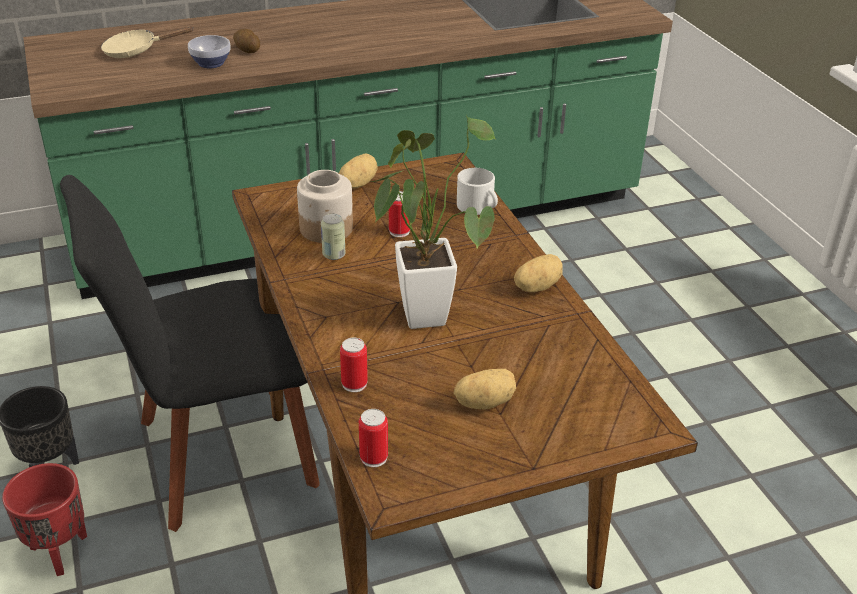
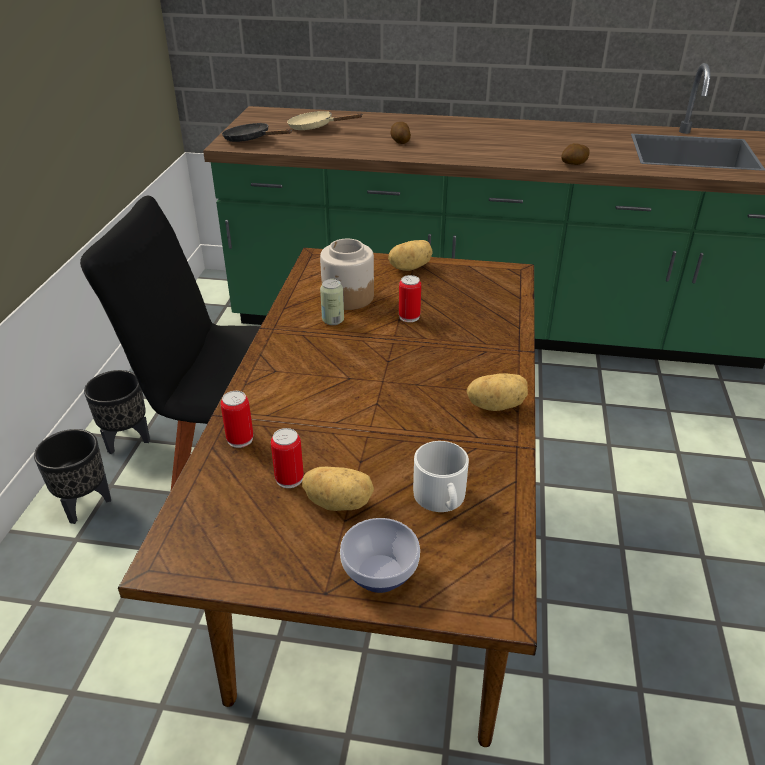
camera: 30 degrees right, 0 degrees up
red planter [2,463,87,576] -> black planter [34,429,111,524]
bowl [188,35,231,69] -> bowl moved to [340,518,420,593]
can [359,409,388,467] -> can moved to [271,428,304,488]
potted plant [370,115,496,329] -> none
white mug [457,168,498,215] -> white mug moved to [413,441,469,512]
none -> black frying pan [222,123,292,142]
none -> potato [561,143,589,165]

